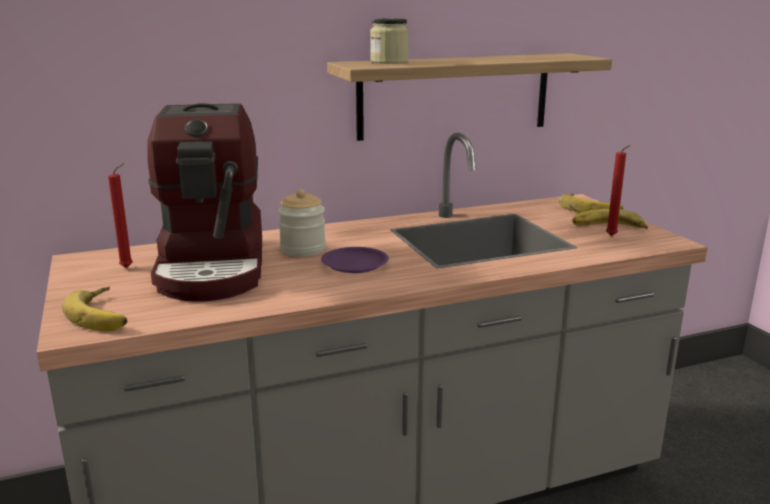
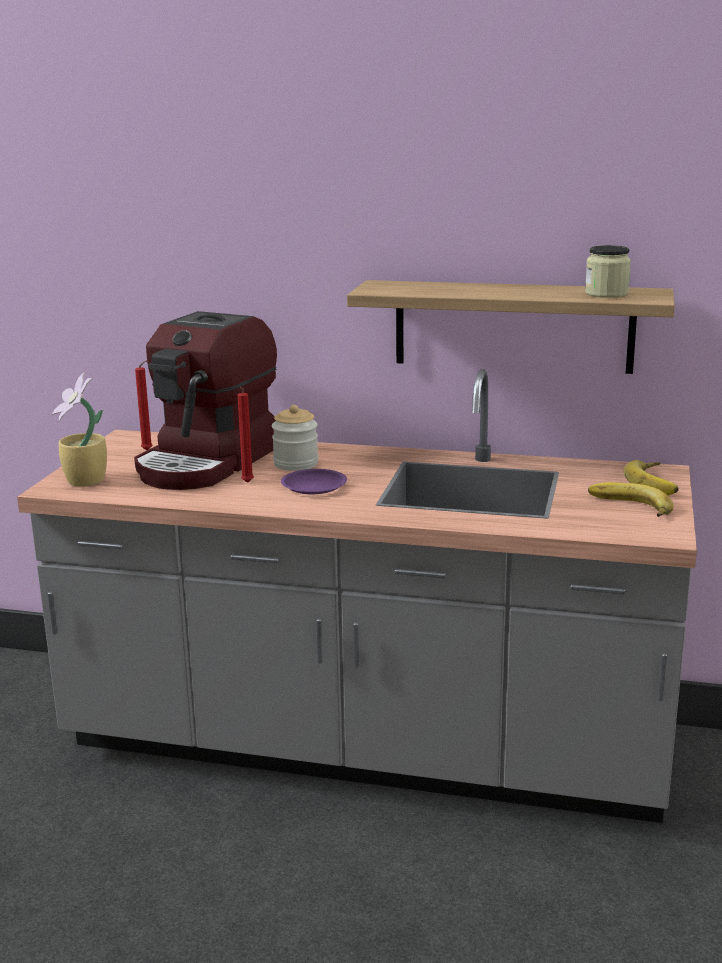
camera: 35 degrees right, 0 degrees up
banana [62,287,127,331] -> potted plant [52,373,107,487]
jar [370,19,409,64] -> jar moved to [585,245,631,298]
red candle [606,145,630,236] -> red candle moved to [238,387,254,483]

